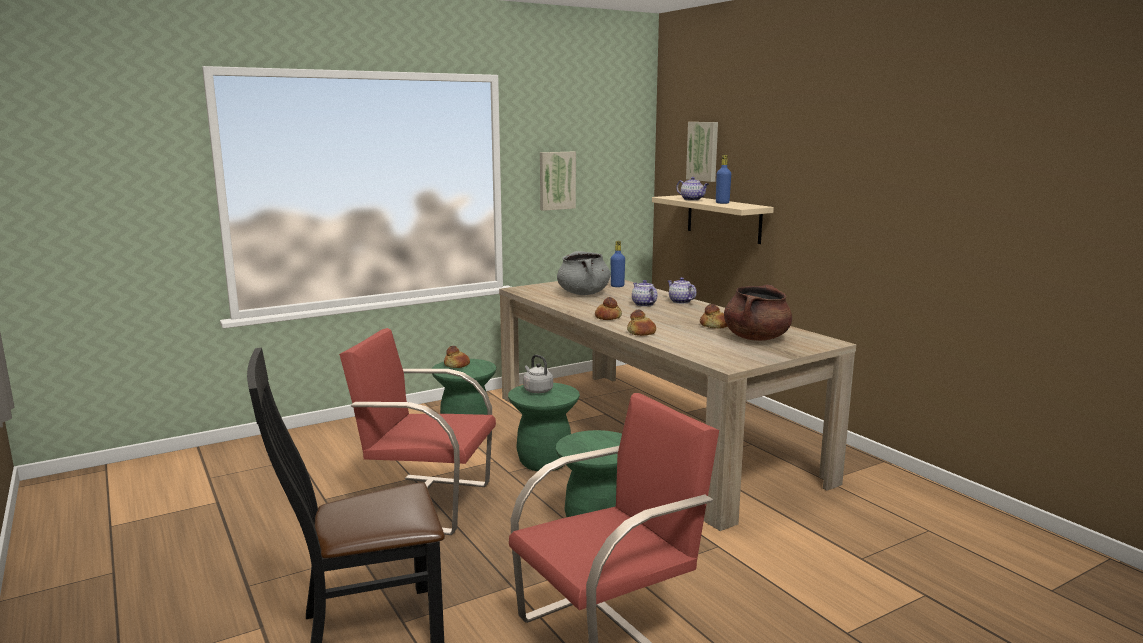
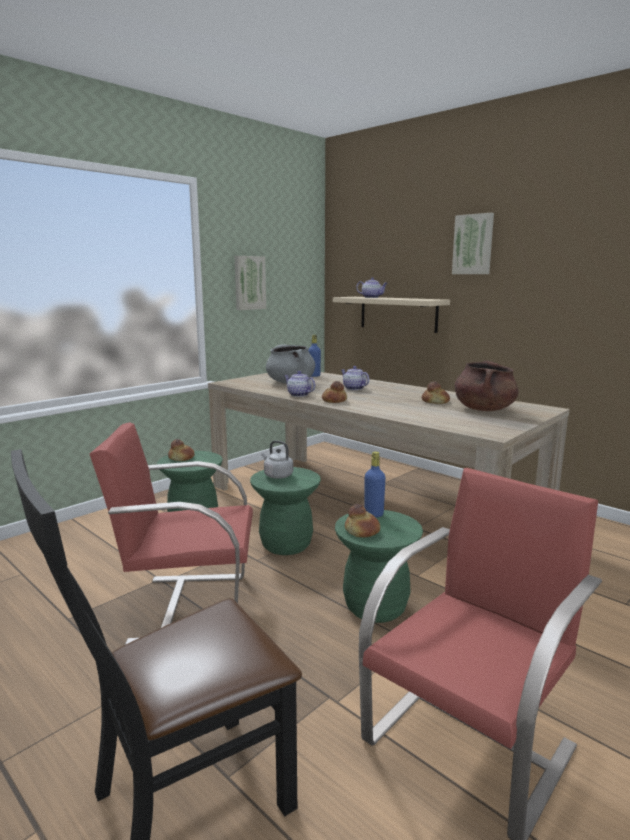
camera: 15 degrees left, 0 degrees up
bread [627,310,656,336] -> bread moved to [345,504,380,538]
teapot [668,277,697,304] -> teapot moved to [284,371,315,397]
picture [686,122,718,182] -> picture moved to [452,213,494,274]
blue bottle [716,155,731,204] -> blue bottle moved to [364,451,386,518]

